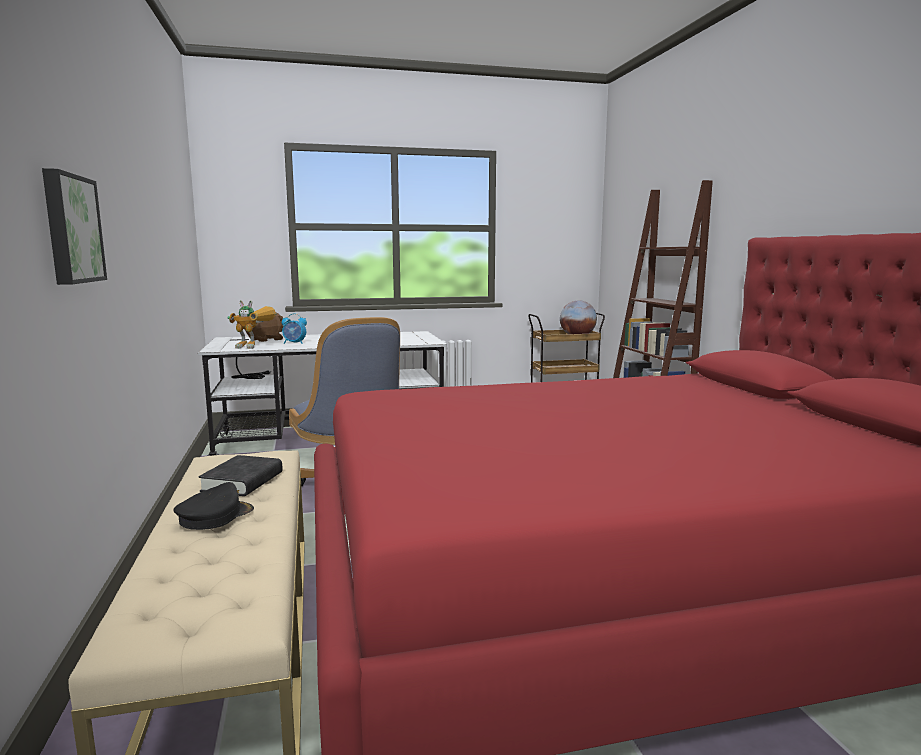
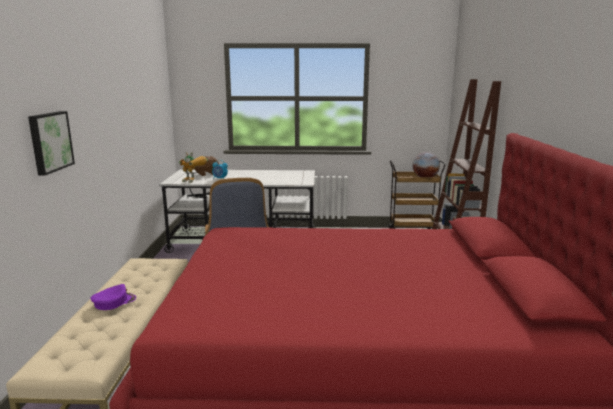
camera: 15 degrees right, 5 degrees up
black cap [173,482,254,530] -> purple cap [90,284,136,310]
black book [198,455,283,496] -> none

